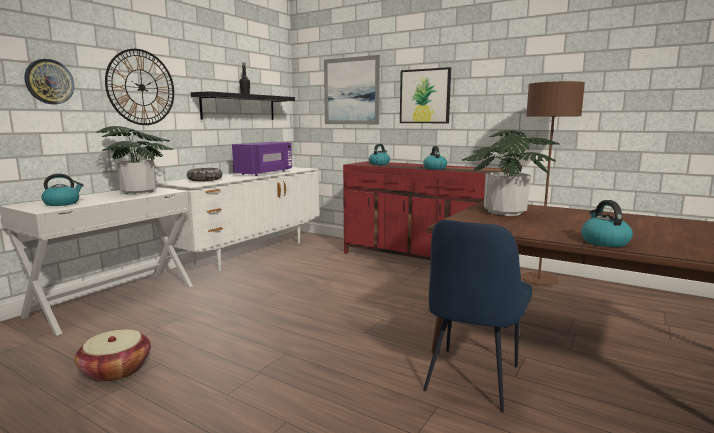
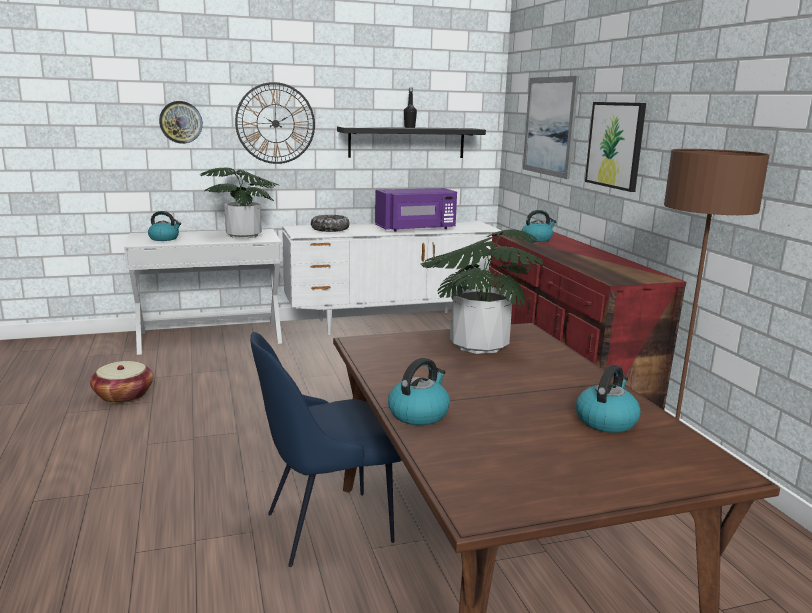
camera: 40 degrees right, 5 degrees up
kettle [423,146,447,170] -> kettle moved to [576,365,641,433]

